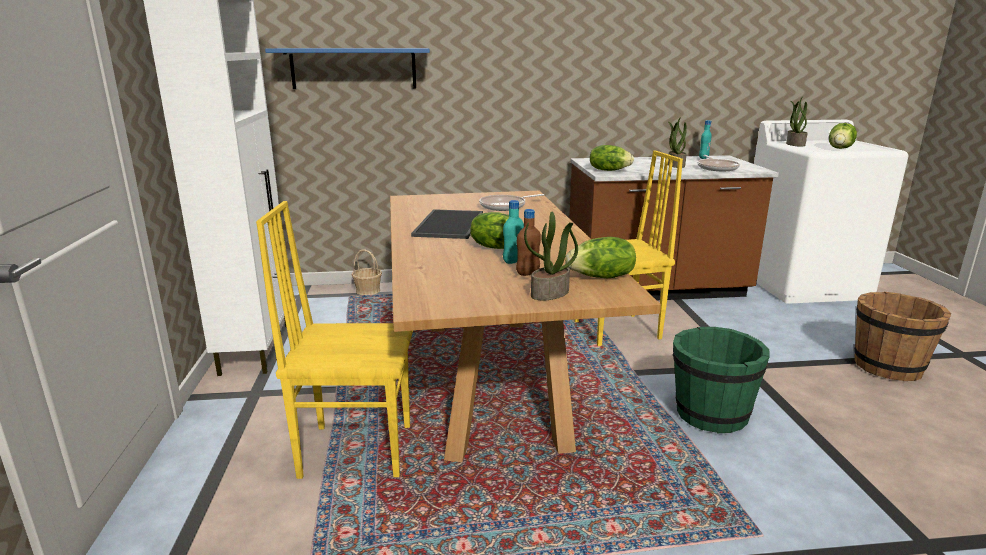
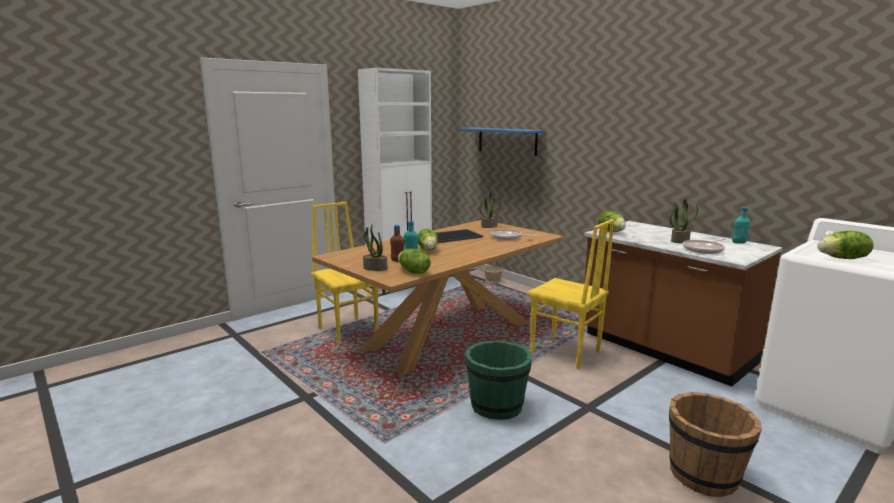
camera: 55 degrees right, 5 degrees down
potted plant [786,96,808,147] -> potted plant moved to [479,193,501,228]

